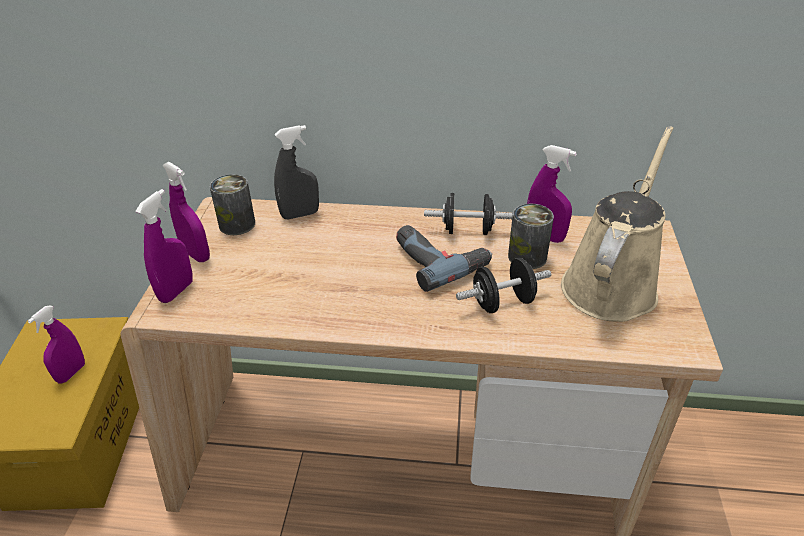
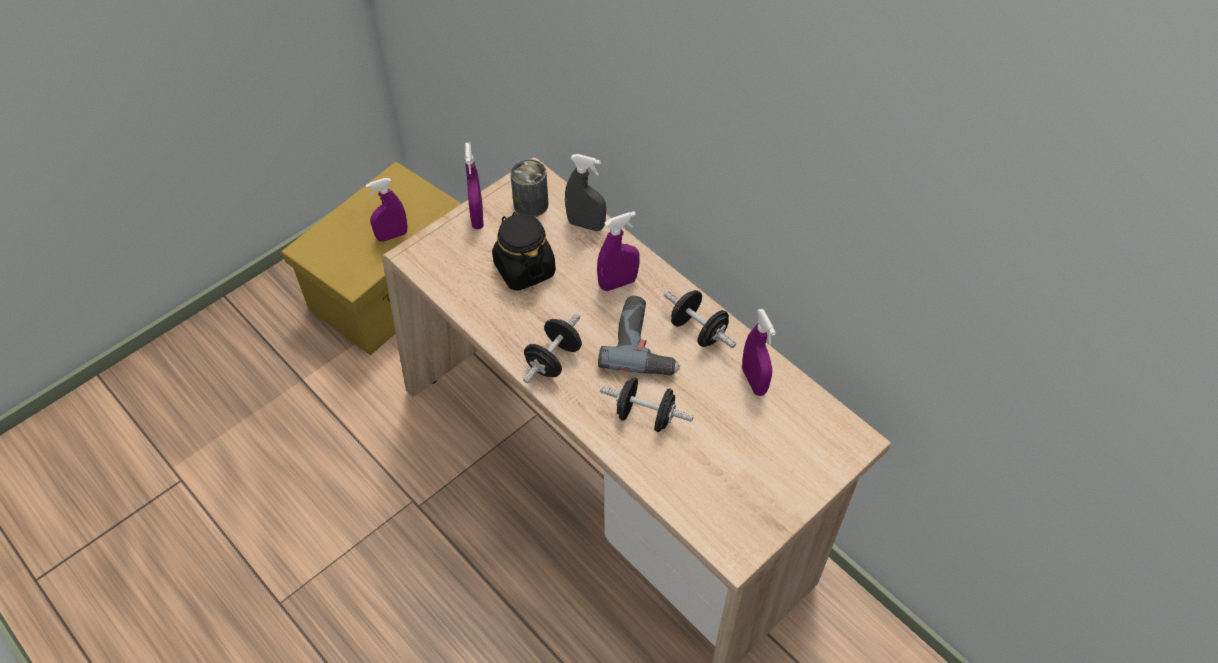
camera: 40 degrees right, 15 degrees up
purple spray bottle [135,189,193,303] -> purple spray bottle moved to [597,211,640,291]
can [508,203,554,269] -> none
beige watering can [561,126,673,322] -> none
none -> black jar [492,212,556,291]
none -> black dumbbell [523,313,582,383]

